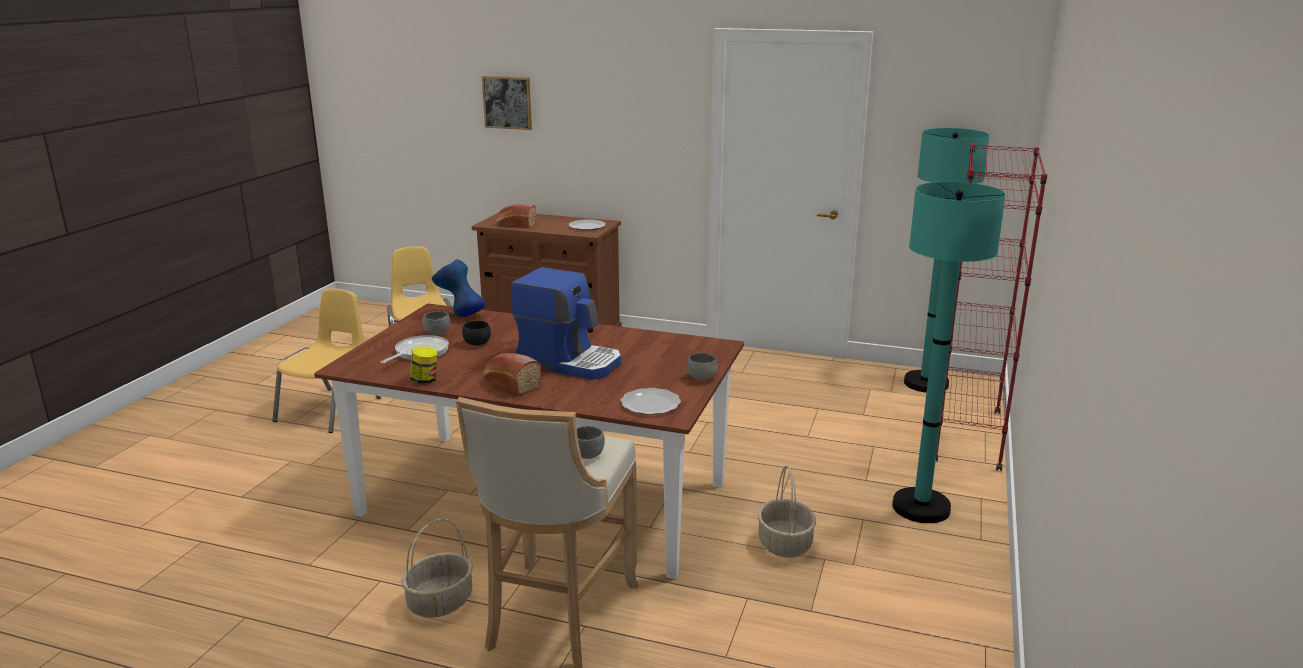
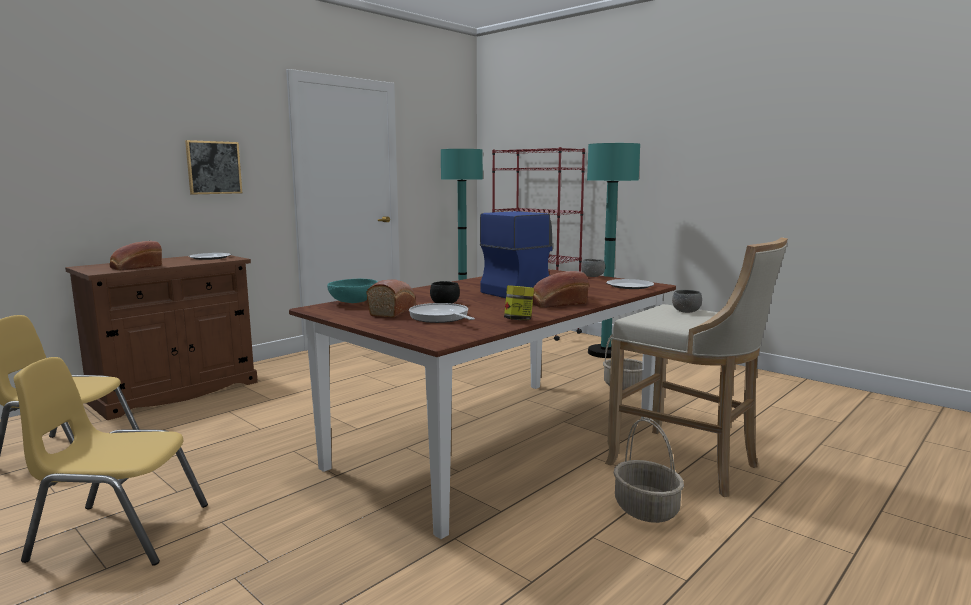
camera: 65 degrees left, 10 degrees down
yellow chair [272,289,381,433] -> yellow chair turned 45 degrees counterclockwise [14,357,208,566]
grey bowl [422,311,450,335] -> bread [366,279,416,318]
blue vase [432,259,485,317] -> turquoise bowl [327,279,378,303]
picture [482,76,532,130] -> picture moved to [185,140,242,195]

